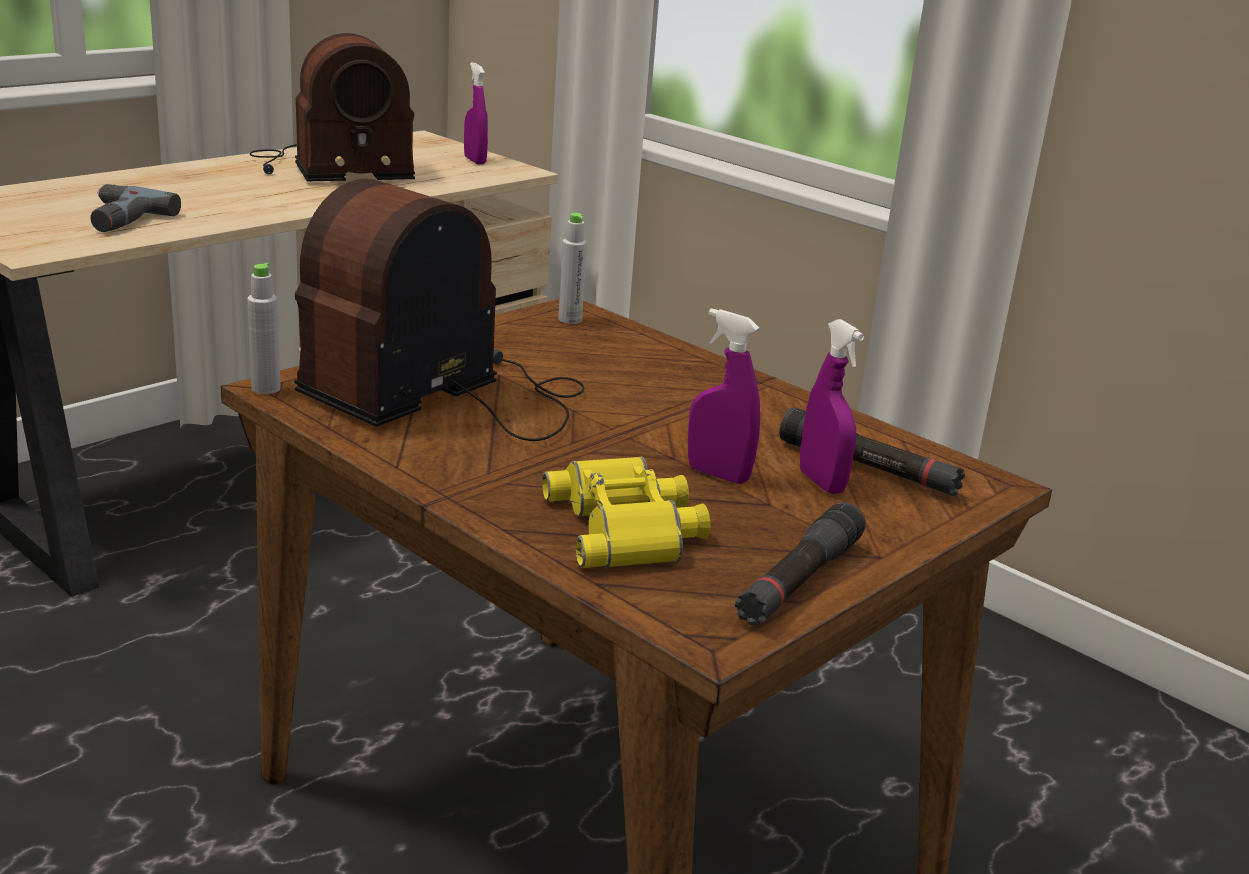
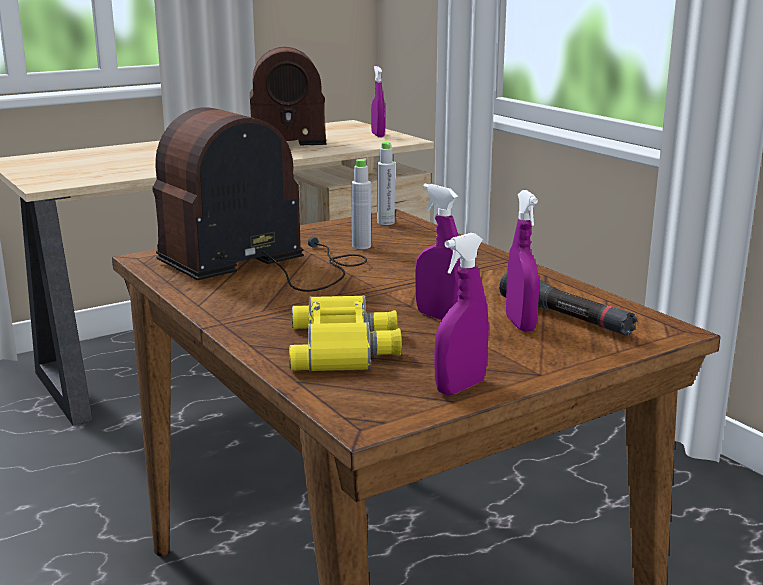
camera: 15 degrees right, 5 degrees down
power drill [90,184,181,232] -> none
grey bottle [247,263,280,394] -> grey bottle moved to [351,159,371,249]
black flashlight [735,502,866,626] -> purple spray bottle [434,233,489,395]

